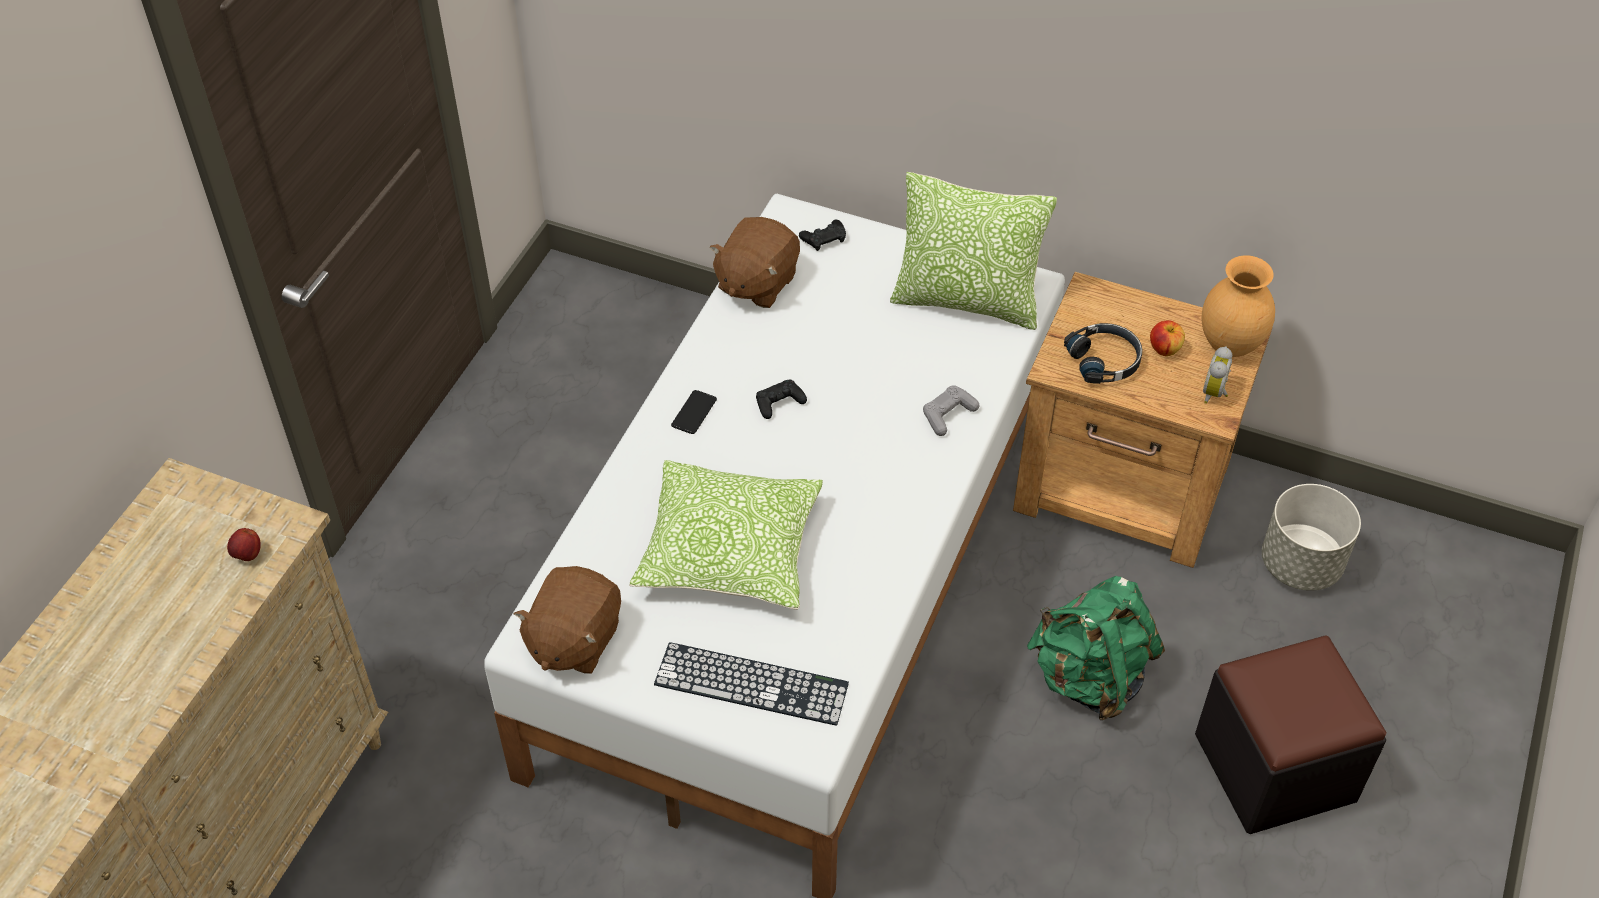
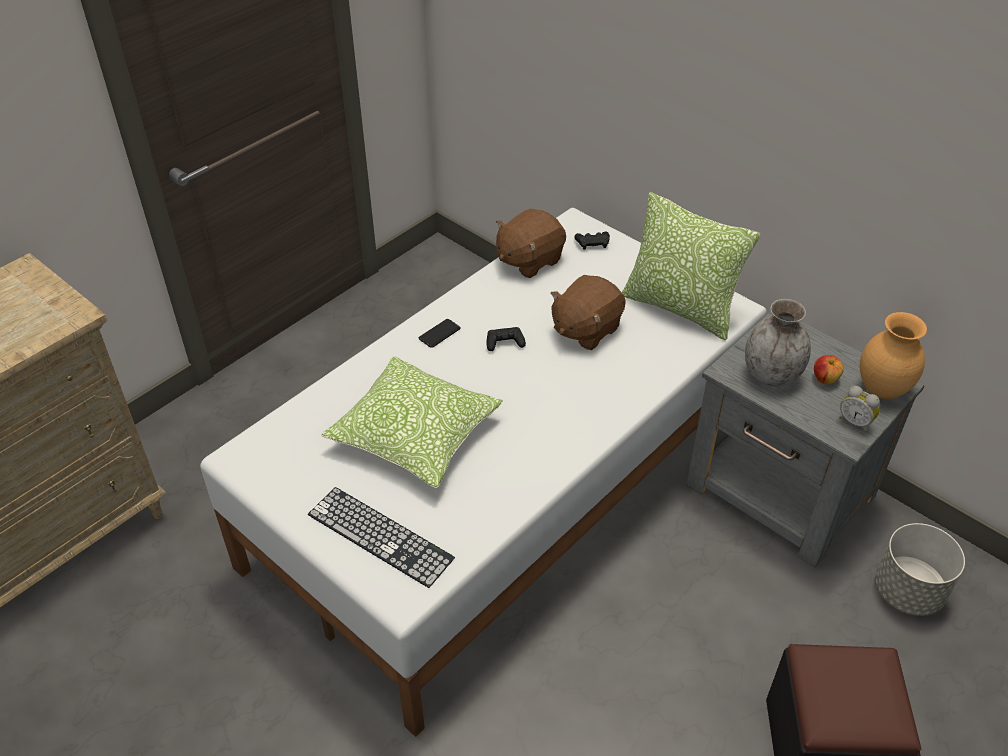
camera: 20 degrees right, 5 degrees down
apple [227,528,261,561] -> none
brown plush toy [513,566,621,674] -> brown plush toy moved to [550,275,626,350]
grey game controller [923,385,980,436] -> none
brown nightstand [1013,272,1272,568] -> grey nightstand [686,312,924,568]
green backpack [1027,576,1165,720] -> none
black headphones [1064,323,1142,384] -> grey vase [745,299,811,387]
alarm clock [1203,347,1232,404] -> alarm clock turned 90 degrees counterclockwise [839,386,880,433]

